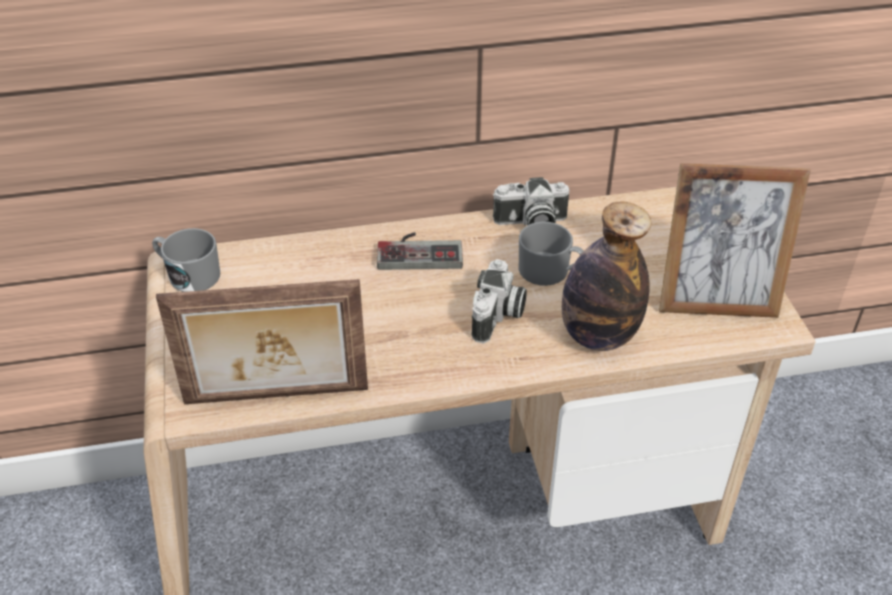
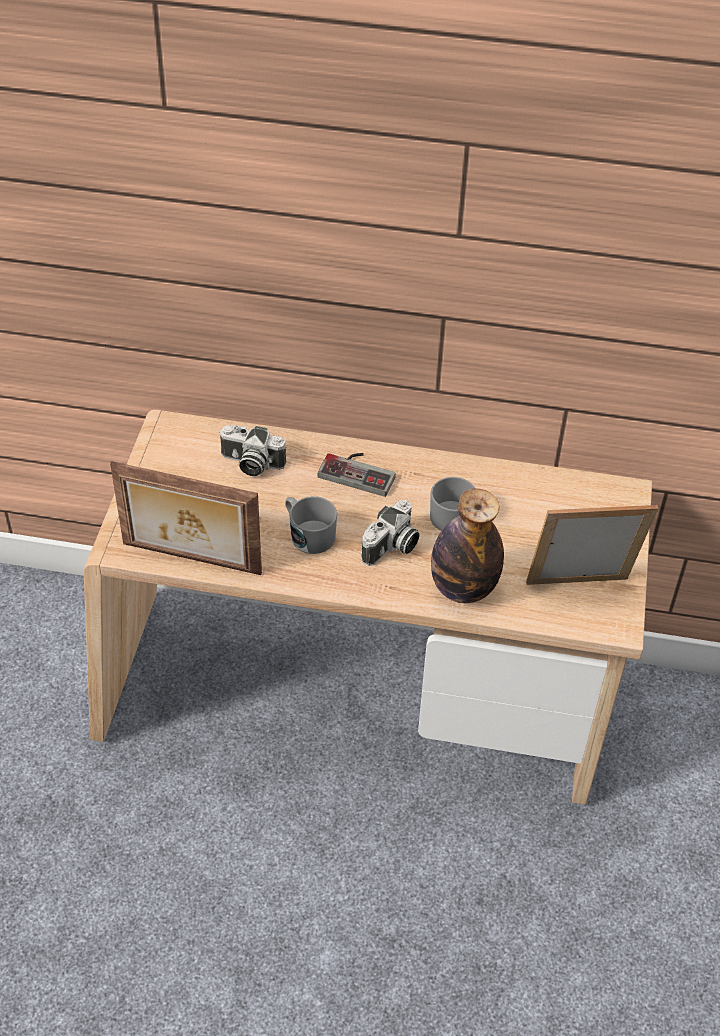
camera: 20 degrees right, 5 degrees up
grey mug [152,228,220,292] -> grey mug moved to [285,496,337,554]
camera [493,177,569,226] -> camera moved to [219,425,287,476]
picture frame [659,163,811,318] -> picture frame turned 150 degrees clockwise [526,505,658,585]

